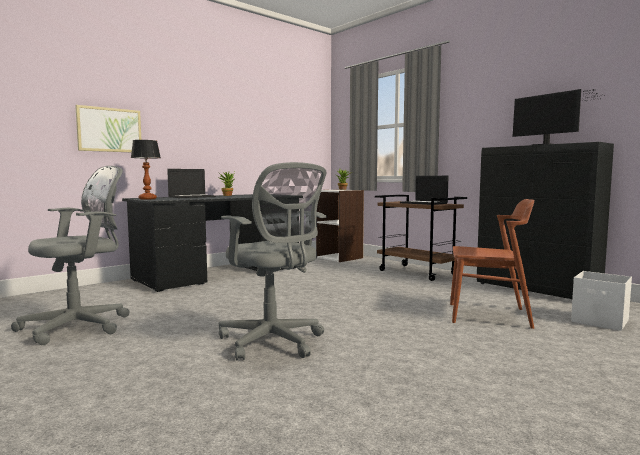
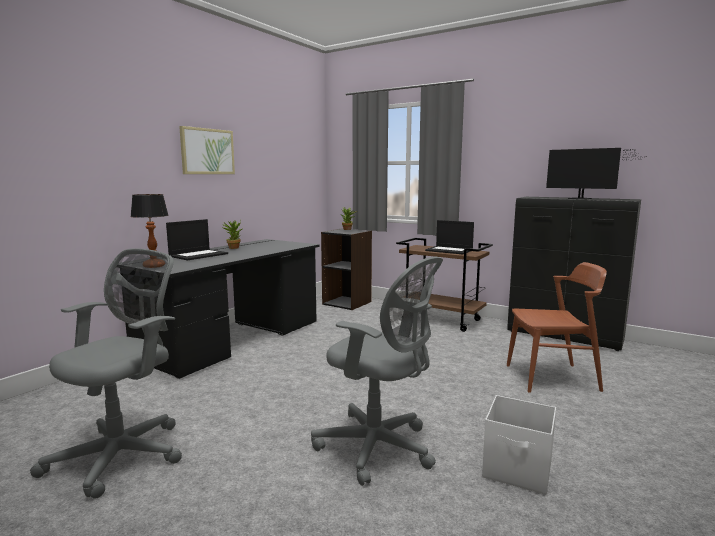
camera: 15 degrees left, 5 degrees up
picture [75,105,141,152] -> picture moved to [179,126,235,174]
white bookcase [316,189,364,262] -> black bookcase [321,228,372,310]
white storage box [571,271,632,331] -> white storage box moved to [482,395,556,495]

